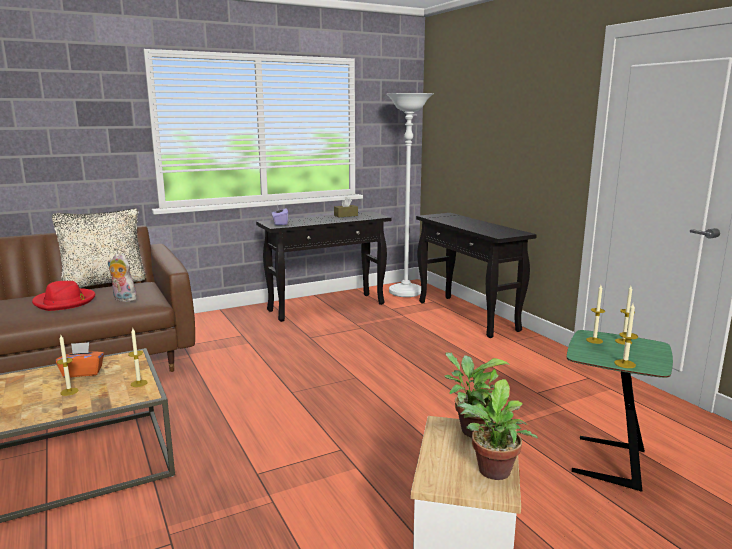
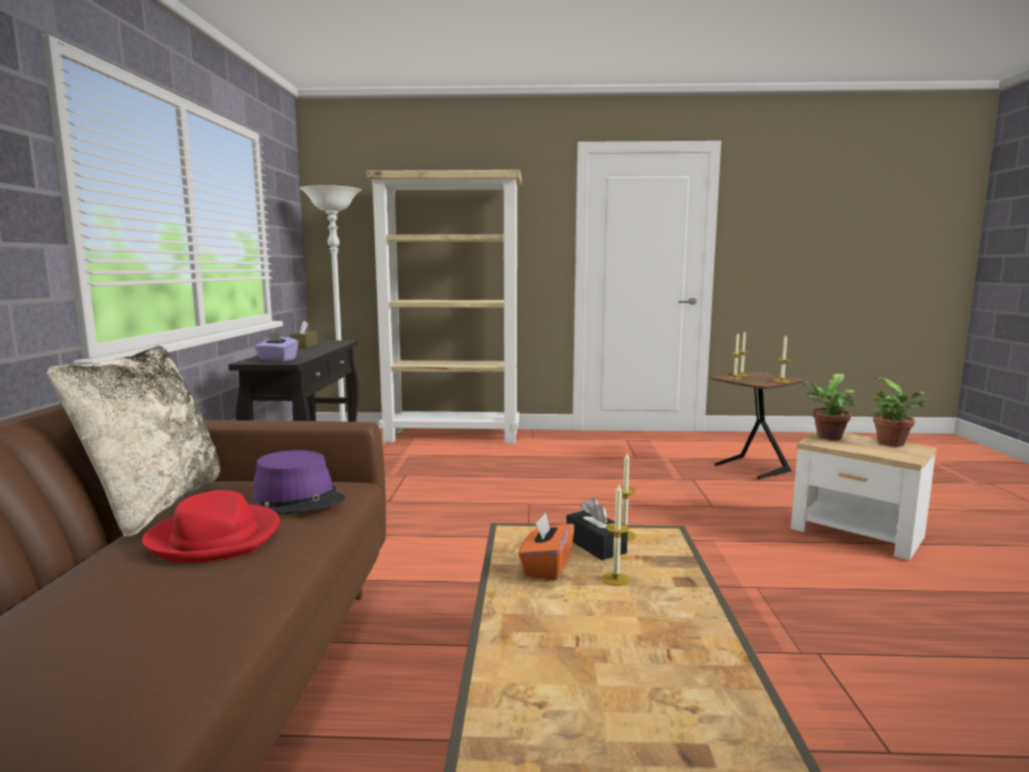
camera: 60 degrees left, 5 degrees down
plush toy [108,253,138,302] -> purple hat [252,450,345,515]
black console table [416,213,537,338] -> beige bookcase [366,170,521,444]
green side table [567,330,673,492] -> brown side table [710,371,804,479]
none -> black tissue box [566,498,628,560]

